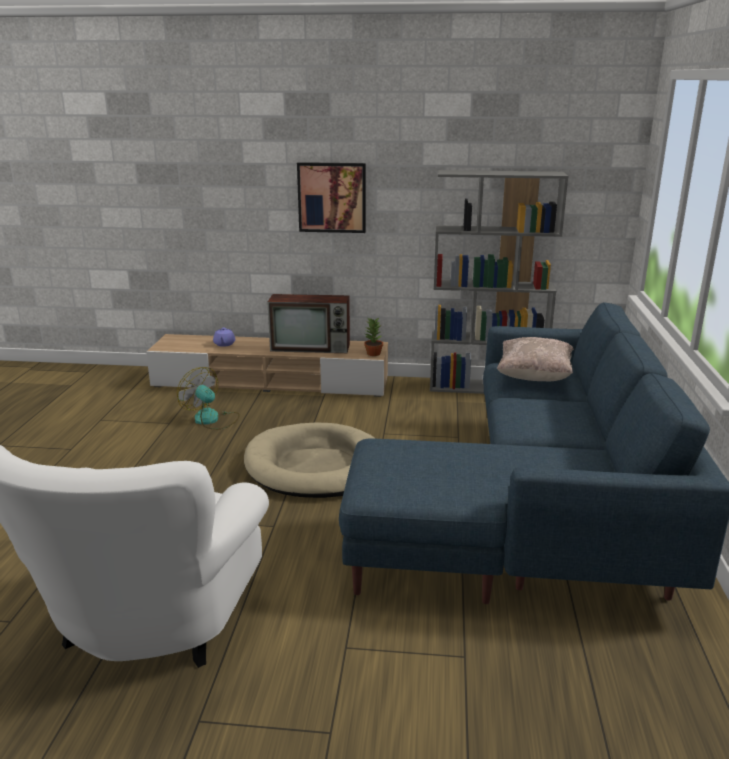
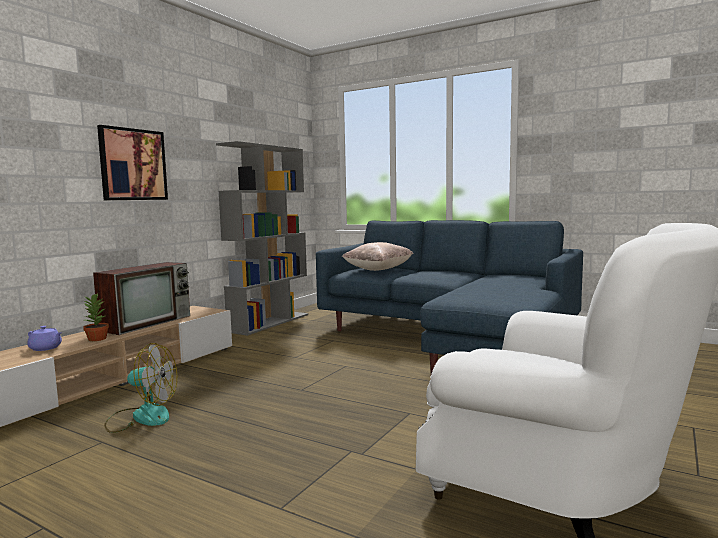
camera: 65 degrees left, 15 degrees down
fan [177,367,240,430] -> fan turned 150 degrees counterclockwise [104,343,177,433]
beige dog bed [244,422,376,498] -> none
potted plant [364,317,383,356] -> potted plant moved to [83,294,109,341]

